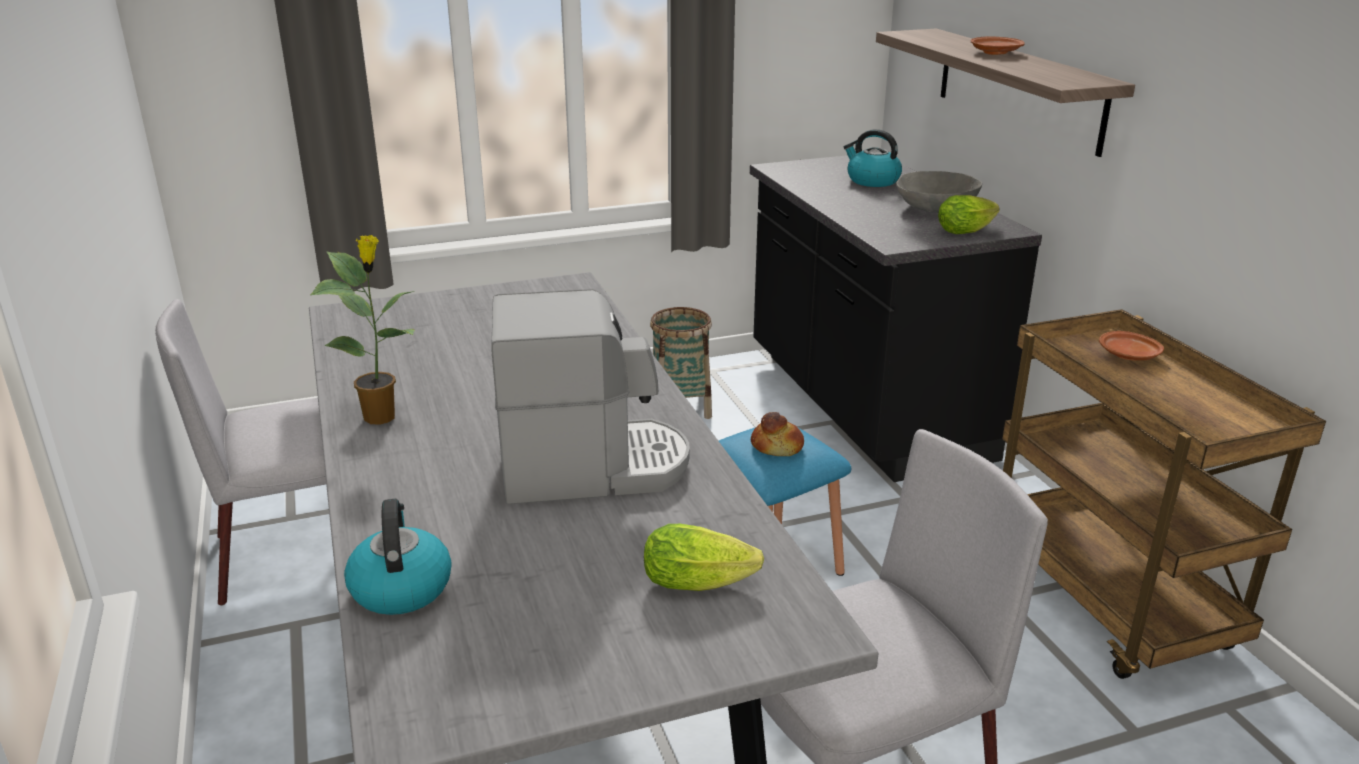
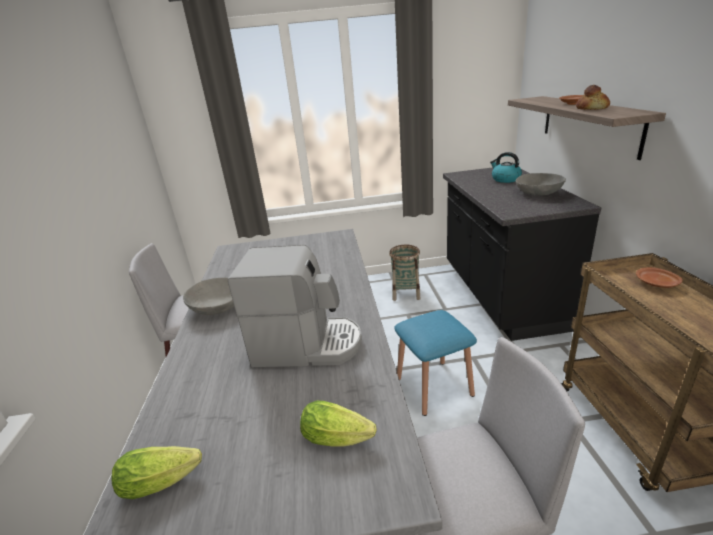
camera: 15 degrees right, 0 degrees up
potted plant [310,235,414,424] -> grey bowl [183,278,234,315]
kettle [344,499,452,615] -> none
bread [751,412,804,456] -> bread moved to [576,85,610,110]
lettuce [938,195,1000,234] -> lettuce moved to [111,446,202,499]

